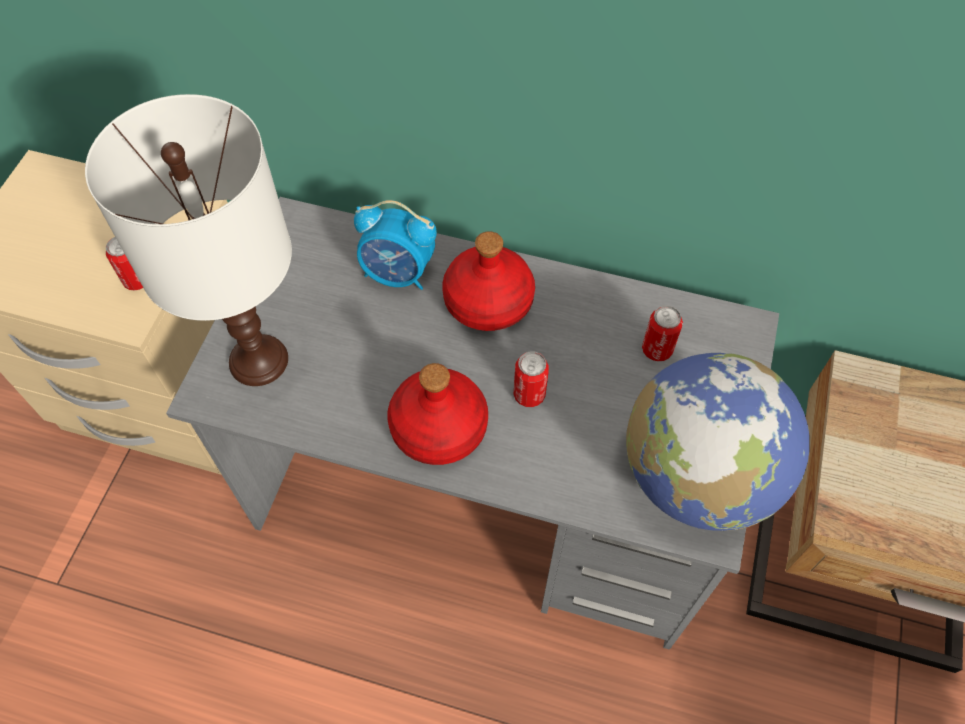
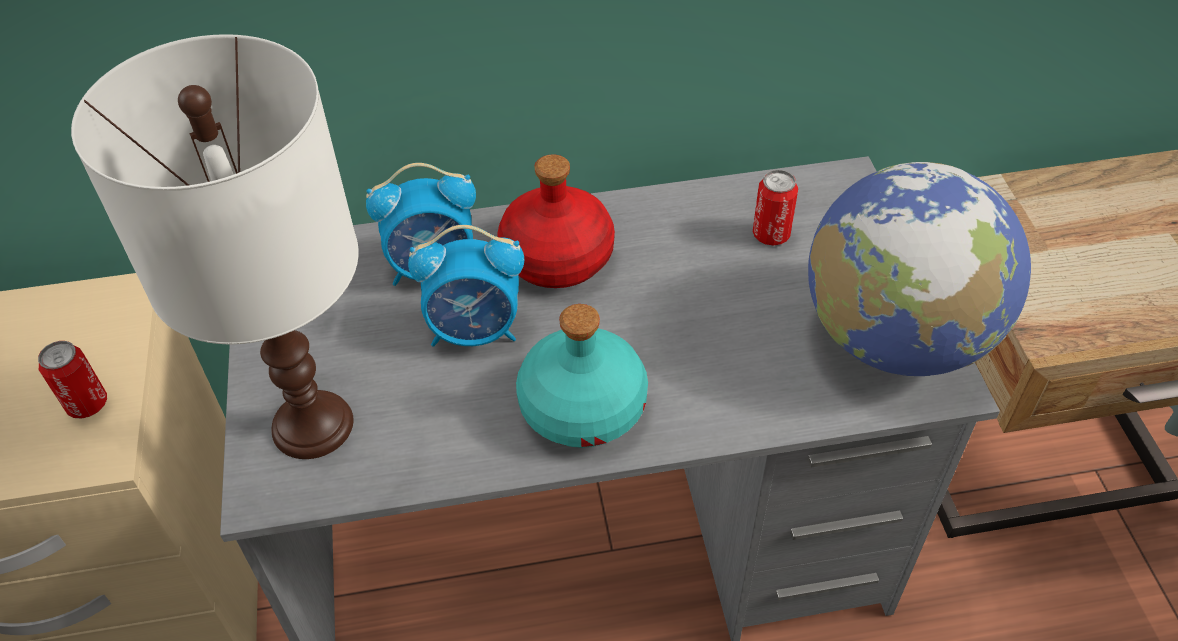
camera: 25 degrees left, 10 degrees down
red bottle [387,363,488,465] -> turquoise bottle [516,304,648,448]
can [513,351,549,407] -> none
none -> alarm clock [408,225,524,347]

